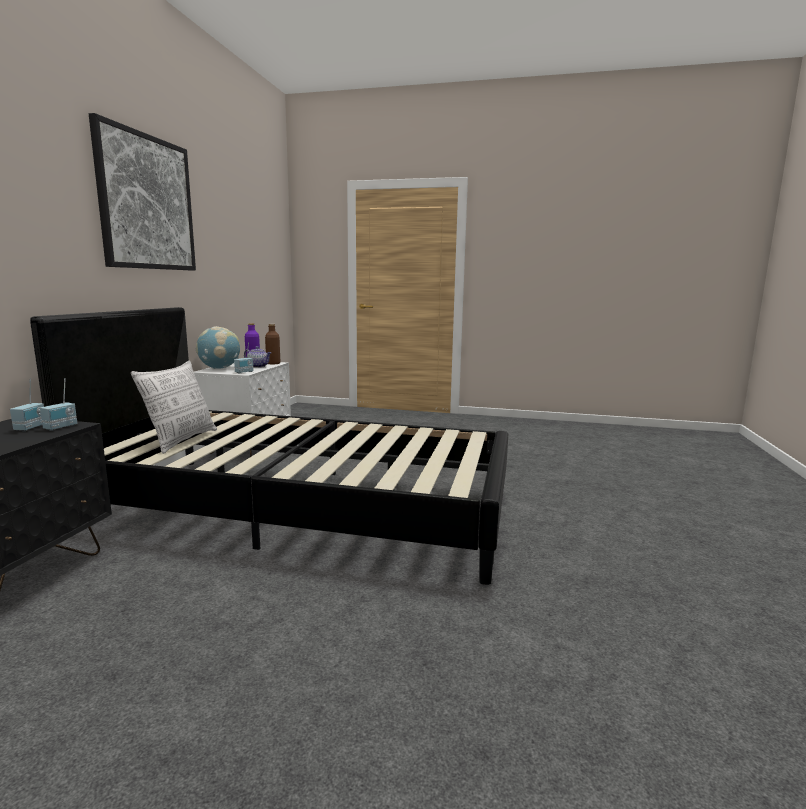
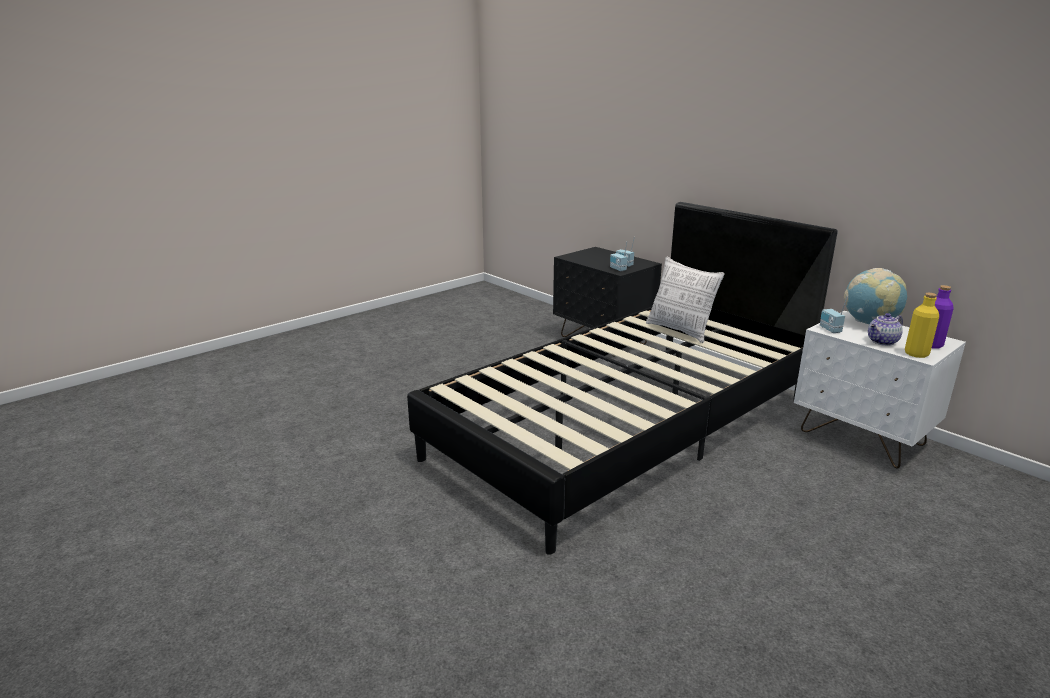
camera: 125 degrees right, 10 degrees up
picture [89,113,196,271] -> none
brown bottle [265,324,280,364] -> yellow bottle [905,293,939,358]

